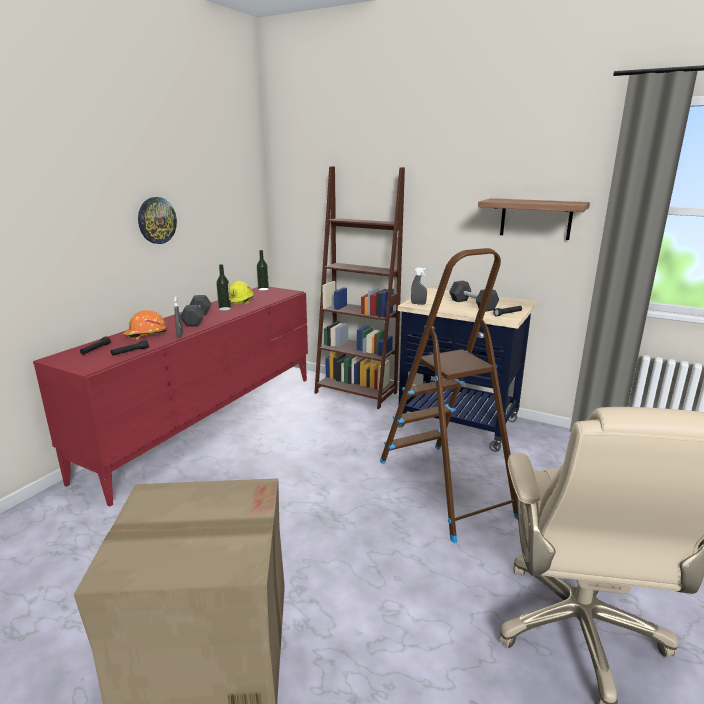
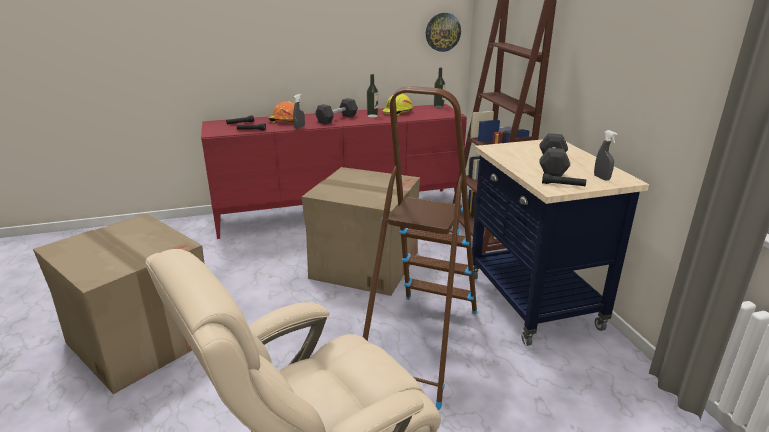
camera: 45 degrees right, 5 degrees up
wall clock [138,197,177,244] -> wall clock moved to [426,13,461,52]
grey spray bottle [411,267,427,305] -> grey spray bottle moved to [594,130,618,181]
shelf [478,198,590,240] -> none
none -> cardboard box [302,167,420,296]

